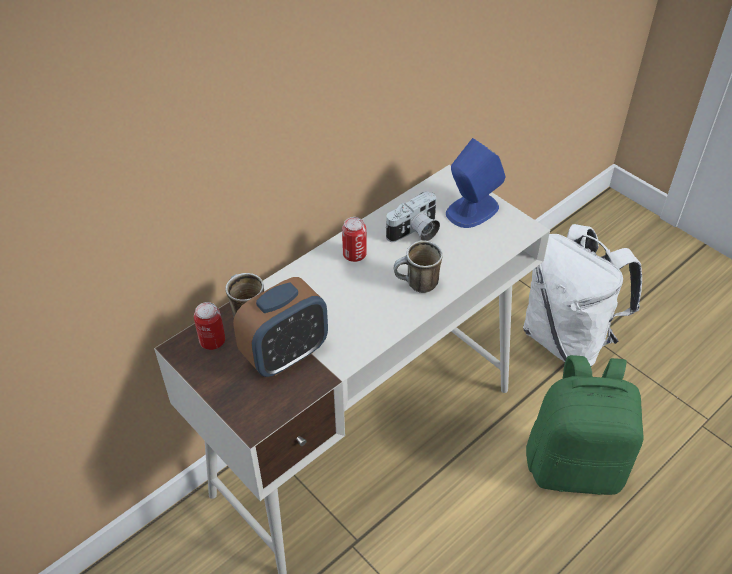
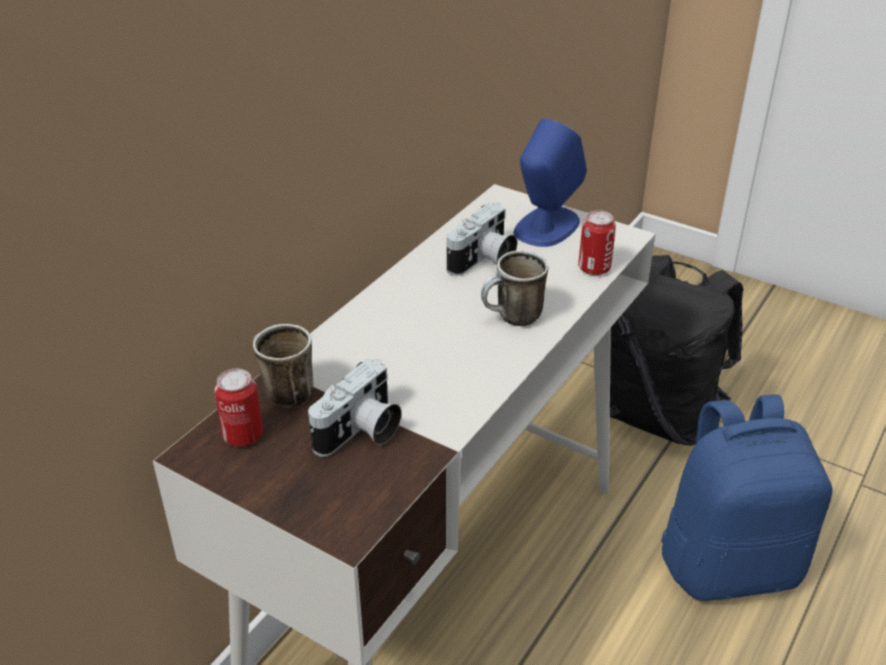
camera: 15 degrees left, 10 degrees down
alarm clock [233,277,328,377] -> camera [308,358,402,457]
can [342,217,367,262] -> can moved to [578,210,616,275]
white backpack [523,224,642,367] -> black backpack [610,255,743,446]
green backpack [526,355,644,495] -> blue backpack [661,394,832,601]

